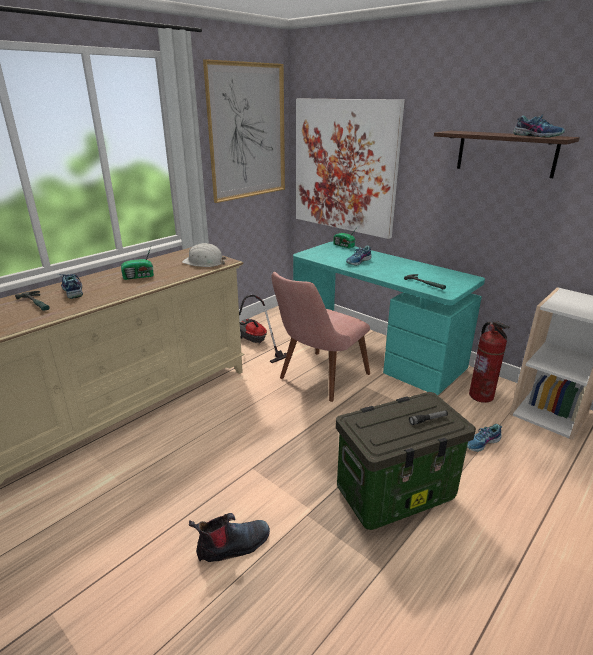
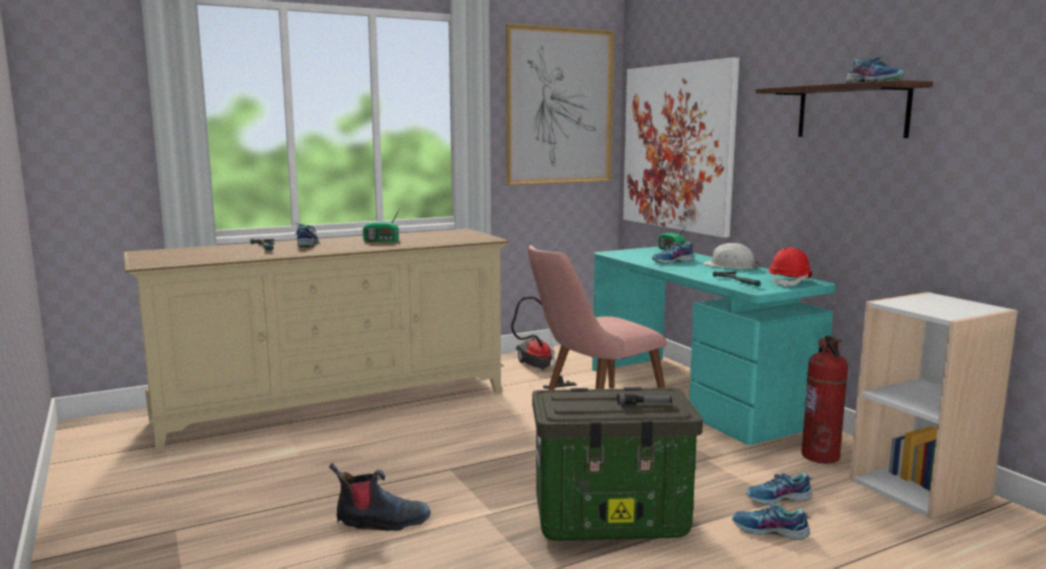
camera: 20 degrees right, 15 degrees down
white hard hat [182,243,226,267] -> white hard hat moved to [703,243,760,270]
none -> shoe [732,504,810,540]
none -> red hard hat [769,248,812,287]

